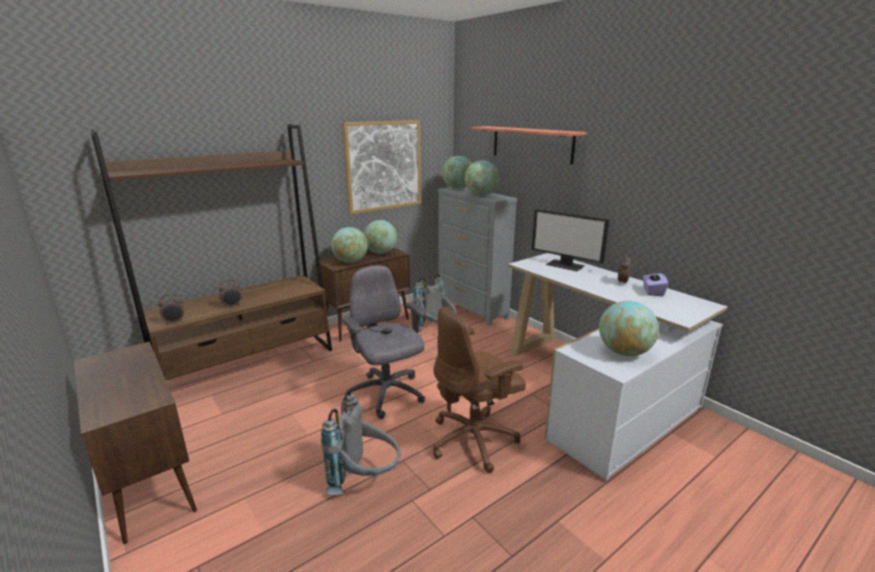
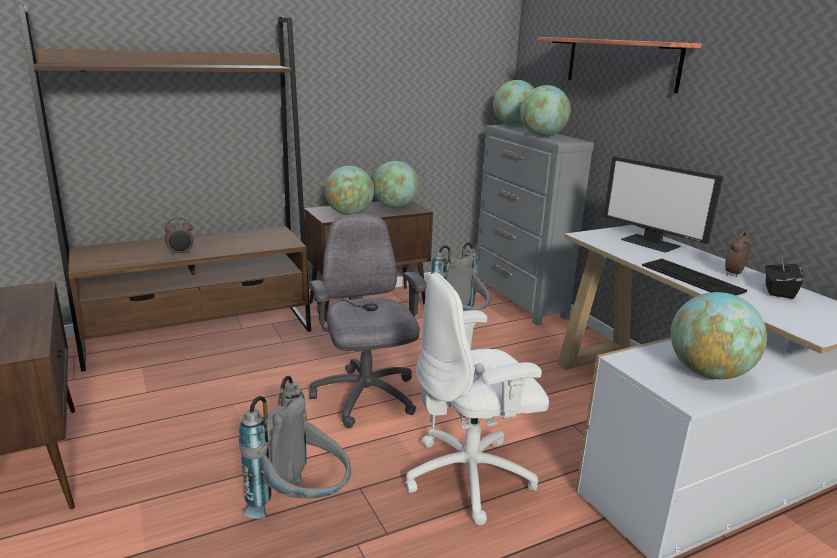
camera: 10 degrees right, 0 degrees up
alarm clock [158,294,184,325] -> none
picture [342,120,421,214] -> none
brown office chair [433,307,526,473] -> white office chair [405,272,549,525]
purple tissue box [643,271,668,296] -> black tissue box [765,260,803,299]
none -> keyboard [642,259,747,295]

